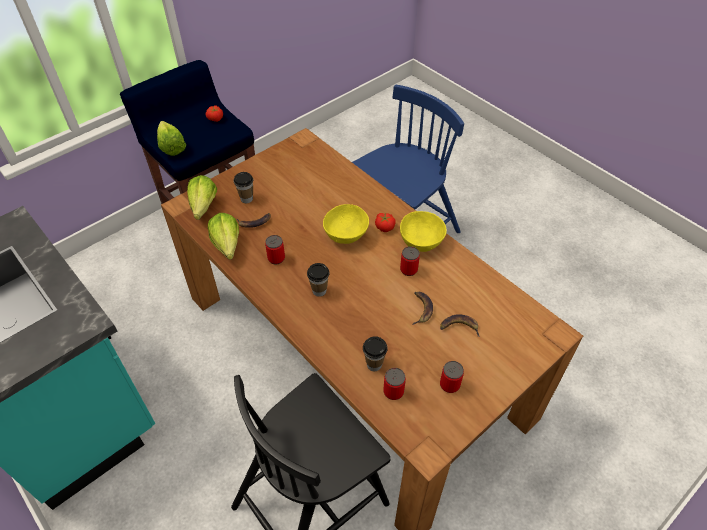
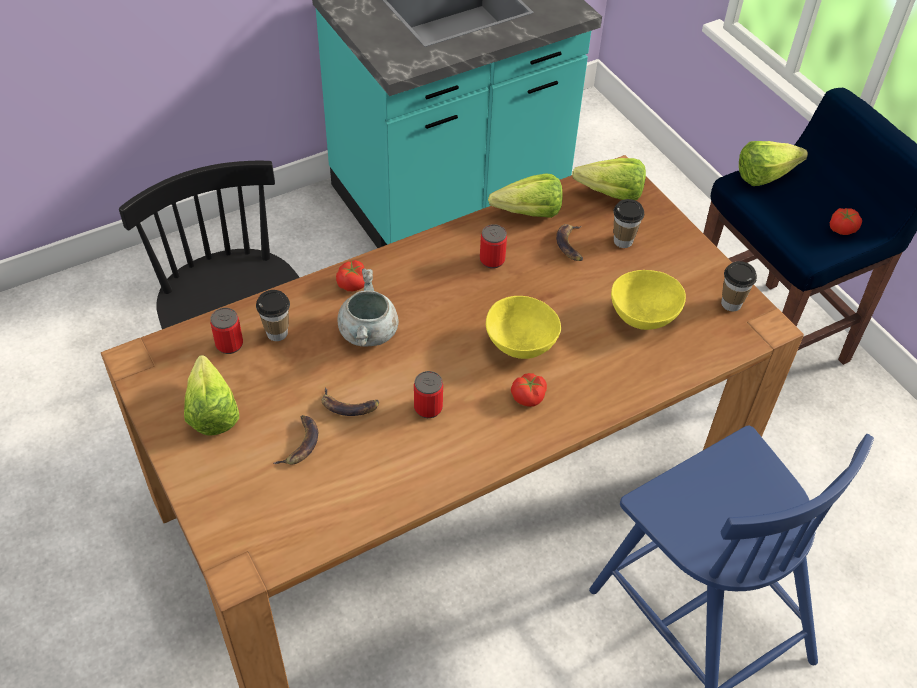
camera: 100 degrees right, 0 degrees up
cup [307,263,330,297] -> cup moved to [721,261,757,311]
yellow bowl [400,211,447,252] -> yellow bowl moved to [611,270,686,330]
can [440,361,464,393] -> lettuce [184,355,239,436]
none -> tomato [336,260,365,291]
none -> grey cooking pot [338,268,399,347]

